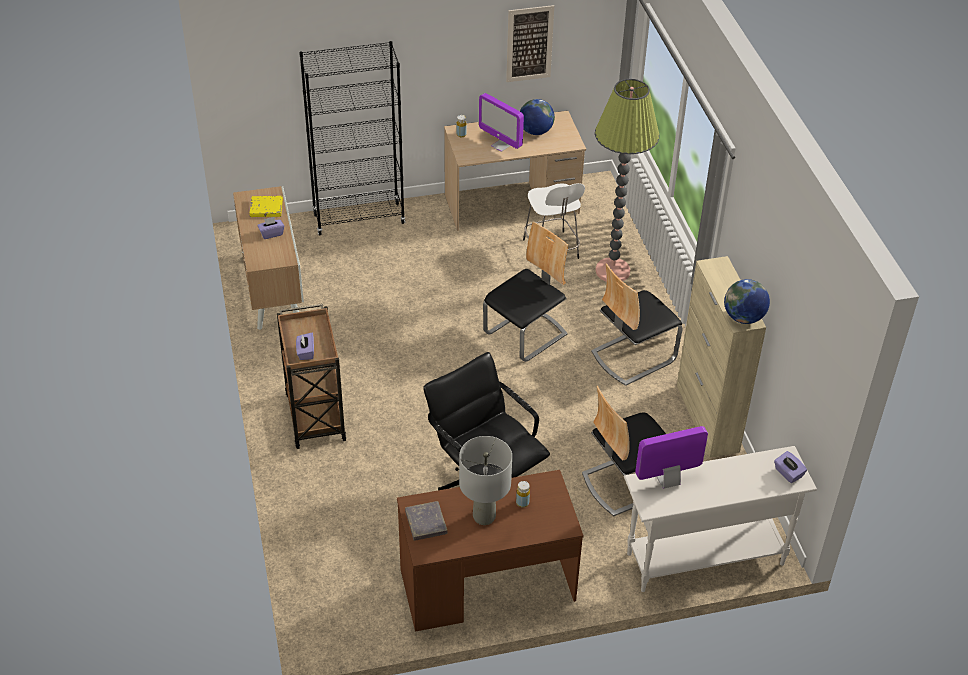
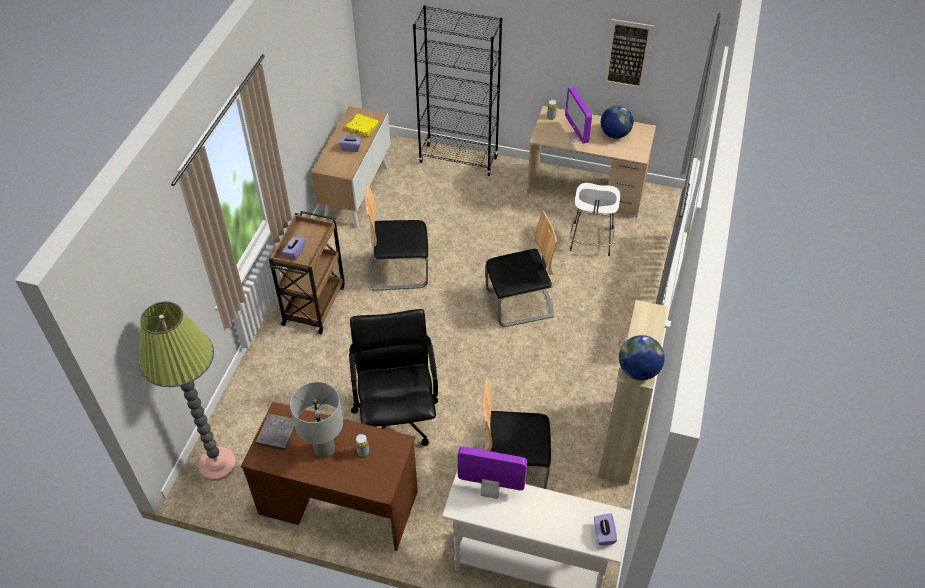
camera: 30 degrees right, 5 degrees up
chair [591,263,683,386] -> chair moved to [365,184,428,291]
floor lamp [595,79,660,282] -> floor lamp moved to [139,301,236,481]

